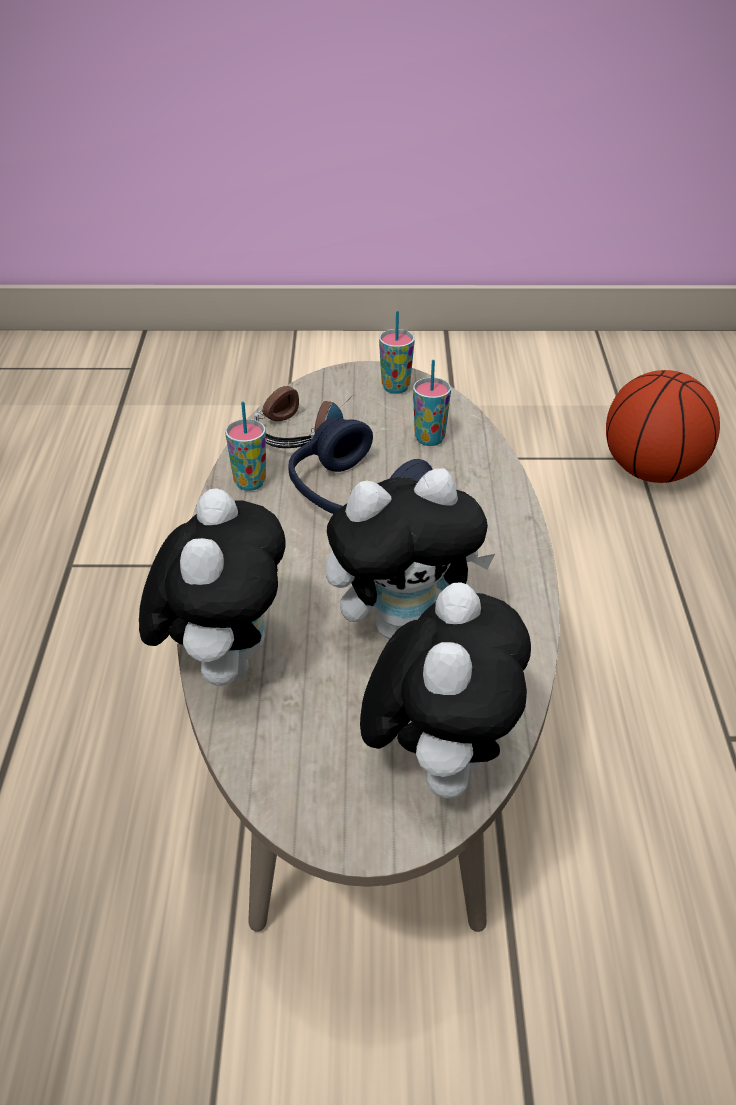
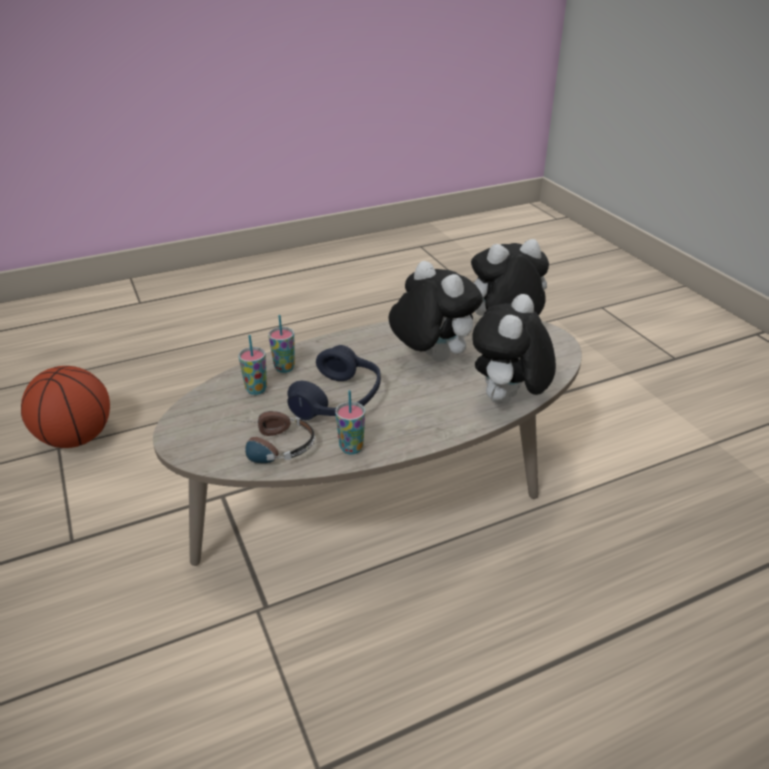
camera: 115 degrees left, 5 degrees down
plush toy [139,488,286,686] -> plush toy turned 45 degrees counterclockwise [472,294,556,405]
cup [379,311,415,394] -> cup moved to [268,315,295,373]

